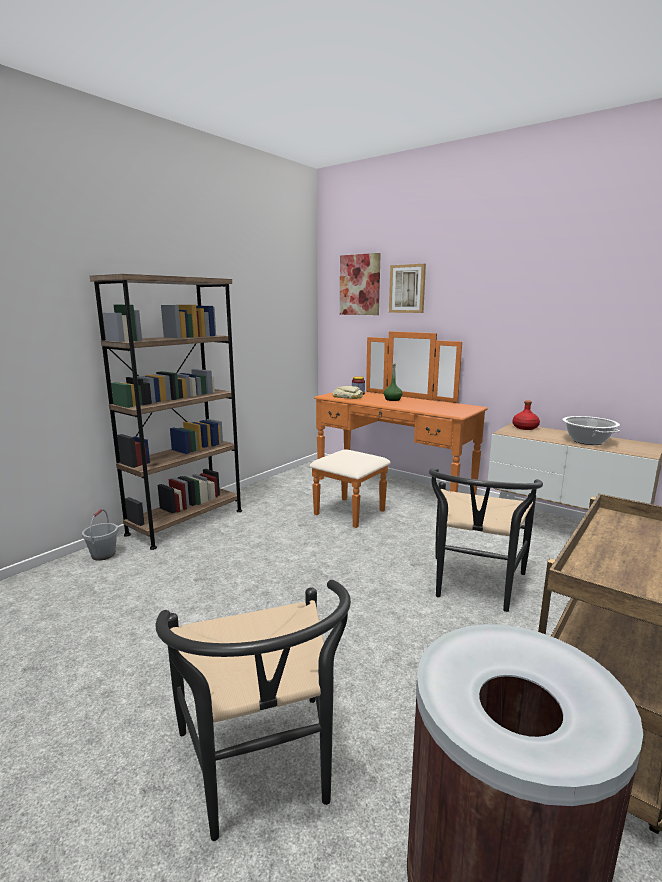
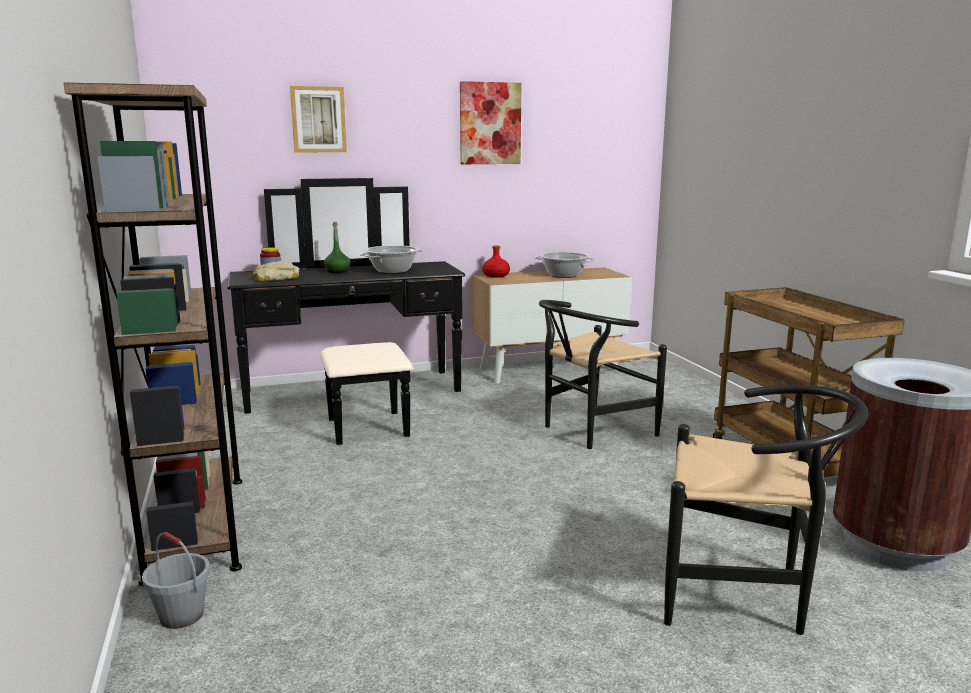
camera: 55 degrees left, 0 degrees up
orange dresser [309,331,488,528] -> black dresser [227,178,465,445]
picture [340,253,381,315] -> picture moved to [460,81,522,164]
black chair [429,467,543,612] -> black chair turned 90 degrees clockwise [539,300,667,449]
none -> cooking pot [360,245,423,274]

